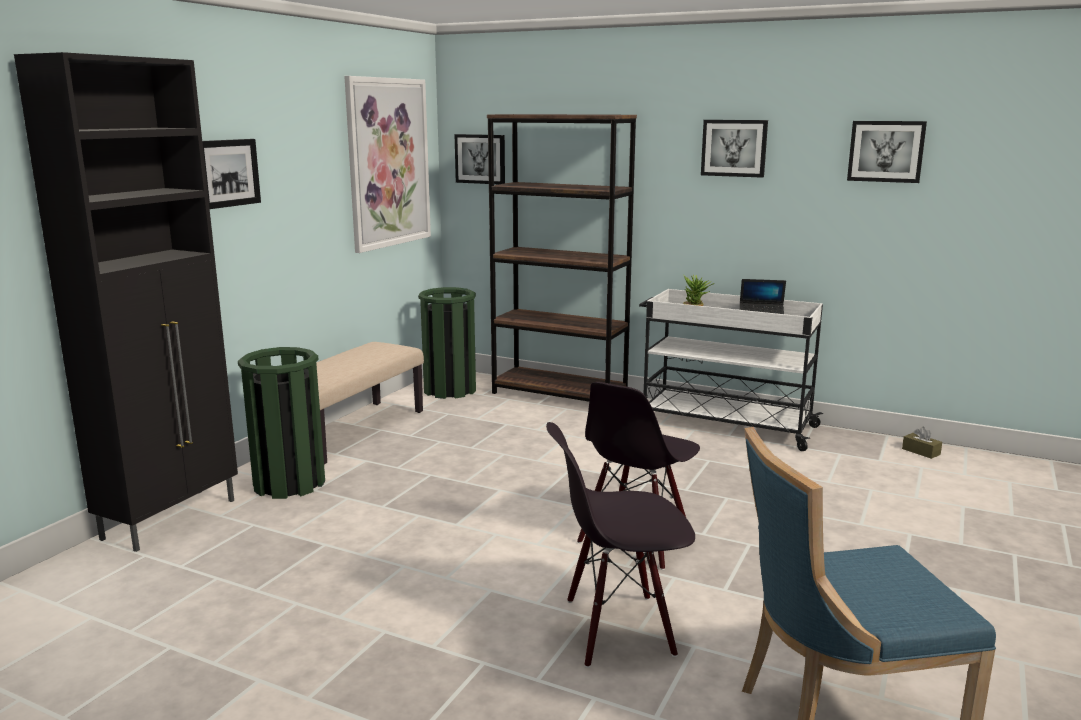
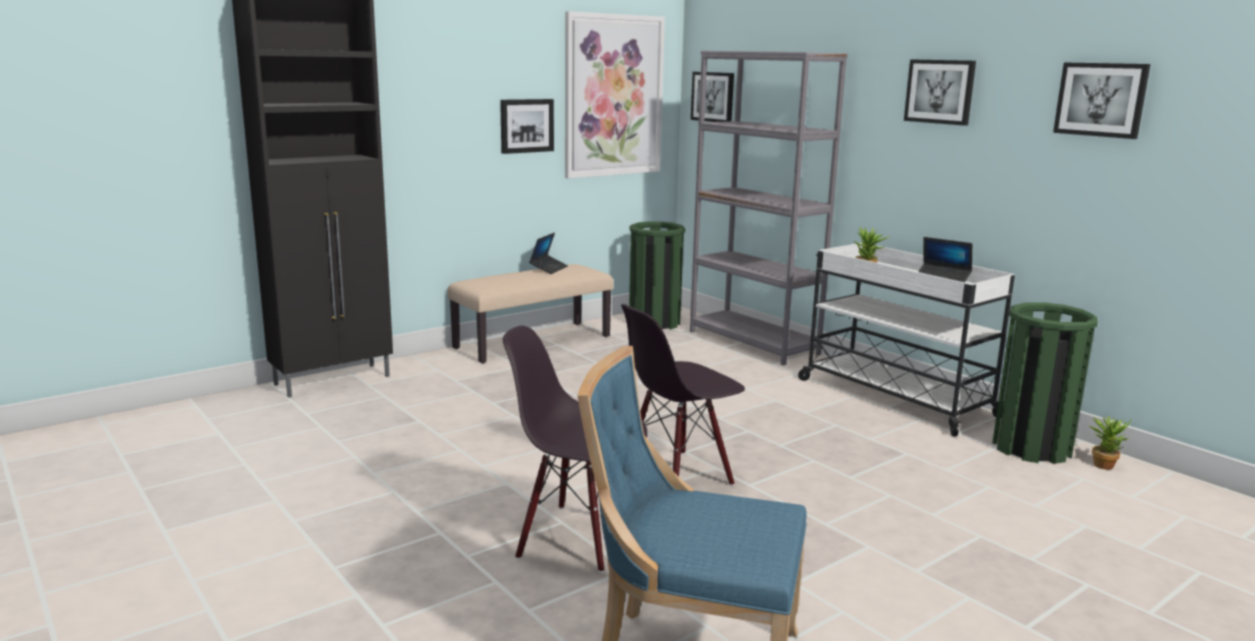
camera: 25 degrees right, 0 degrees up
picture [202,139,261,209] -> picture moved to [500,99,554,154]
green trash can [238,347,325,499] -> green trash can moved to [992,302,1098,464]
brown bookcase [487,114,637,401] -> grey bookcase [690,51,848,366]
brown tissue box [902,427,942,459] -> potted plant [1088,416,1131,470]
none -> laptop [529,233,568,274]

